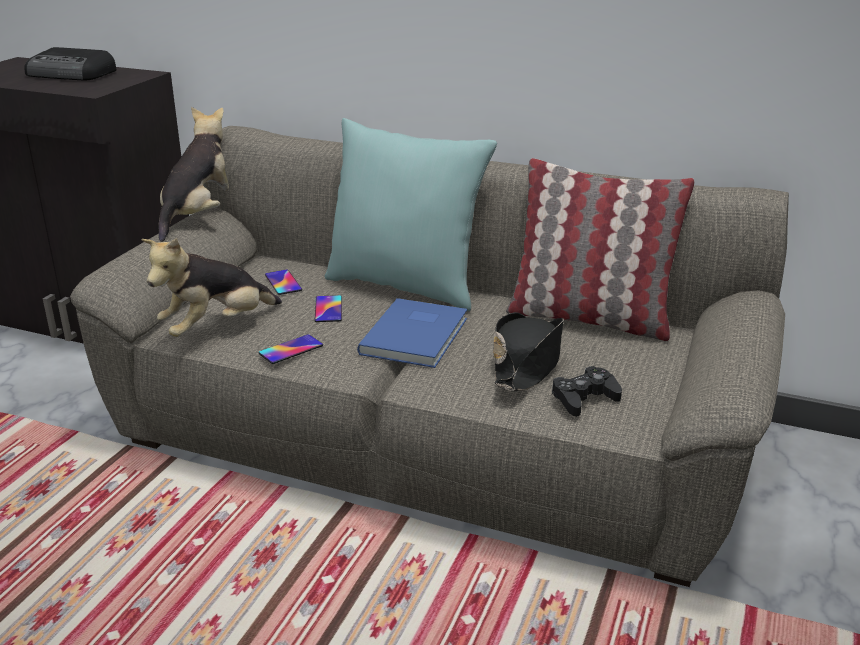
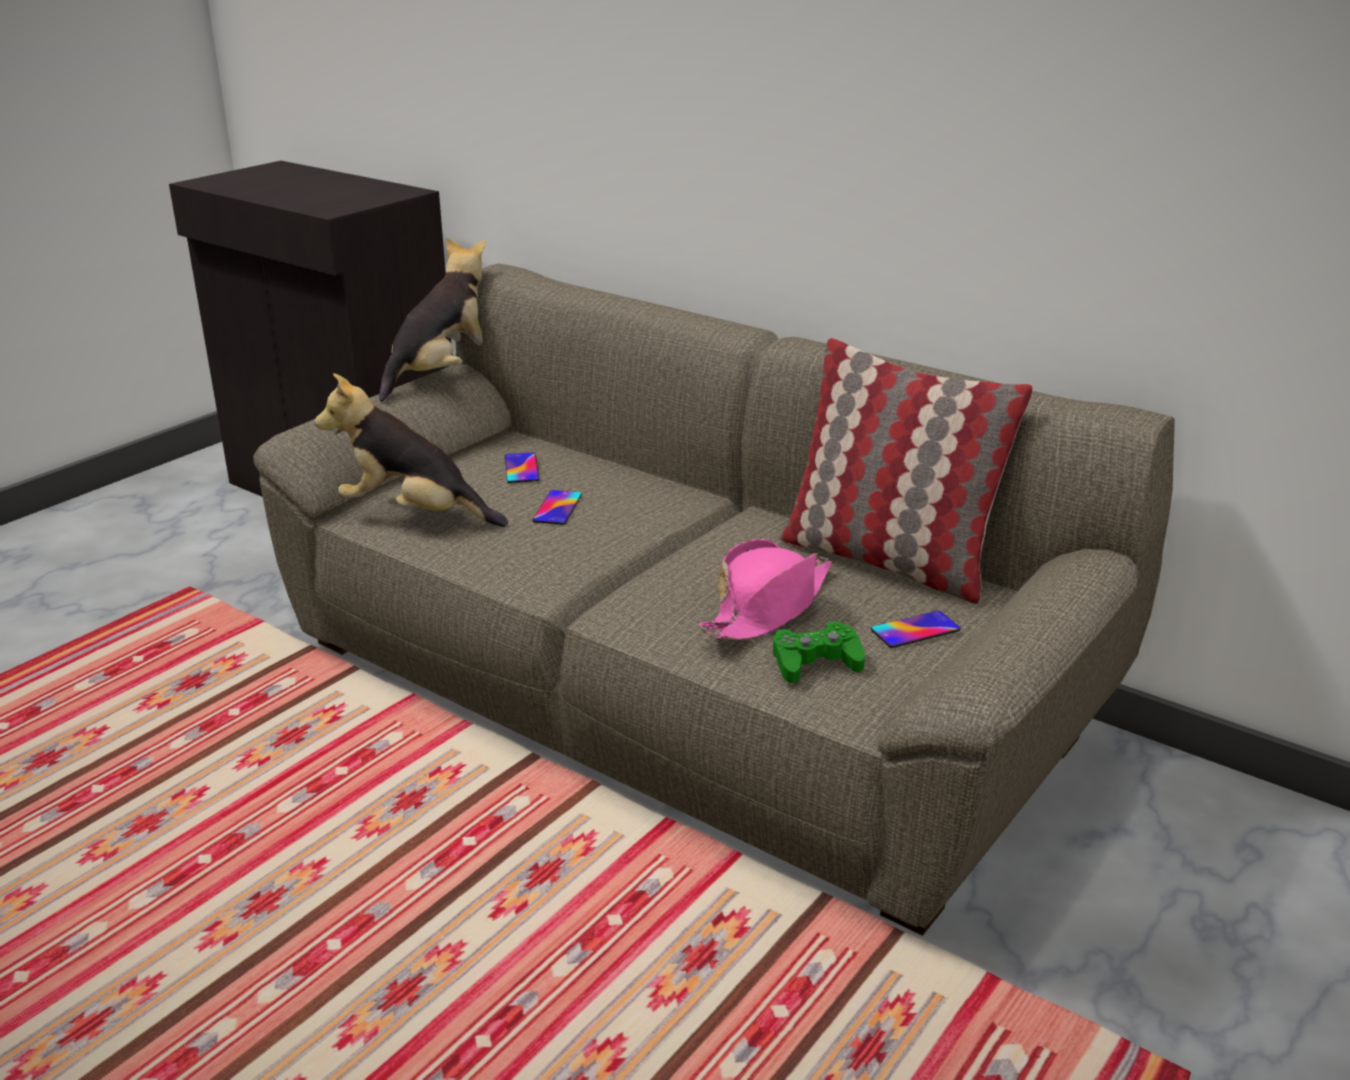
camera: 15 degrees right, 0 degrees up
radio [24,47,116,80] -> none
plush toy [141,238,282,337] -> plush toy turned 45 degrees clockwise [315,373,508,527]
phone [258,334,323,364] -> phone moved to [871,611,961,648]
turquoise pillow [325,118,497,311] -> none
blue book [357,298,467,368] -> none
black hat [493,312,564,391] -> pink hat [699,539,832,640]
black game controller [552,366,622,417] -> green game controller [773,621,865,683]

